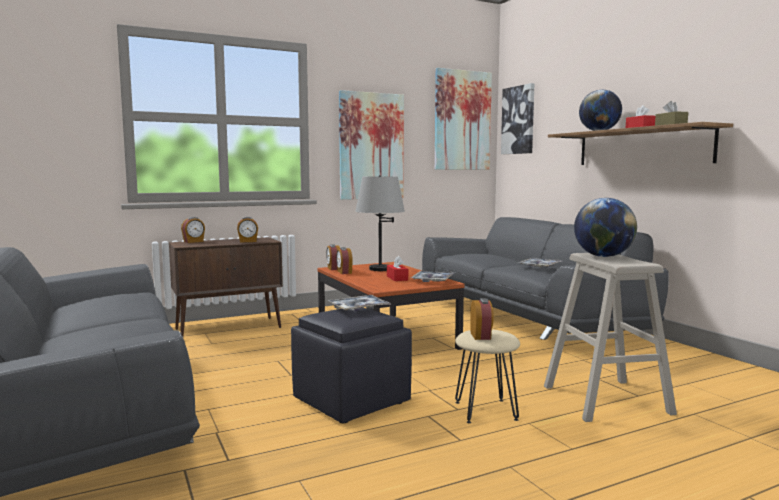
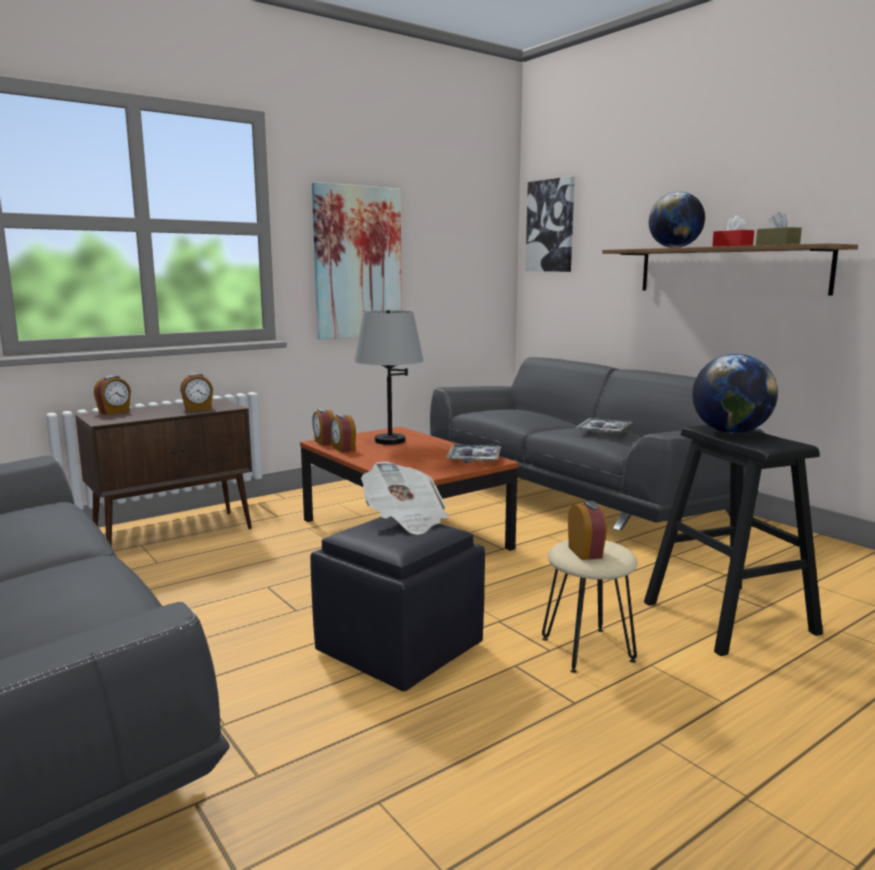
camera: 10 degrees left, 5 degrees up
tray [328,295,390,311] -> newspaper [361,461,449,535]
red tissue box [387,256,408,281] -> none
picture [435,68,492,170] -> none
beige stool [544,253,677,422] -> black stool [644,425,823,656]

